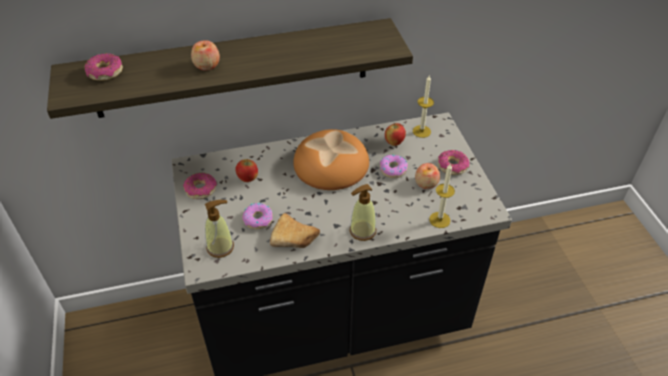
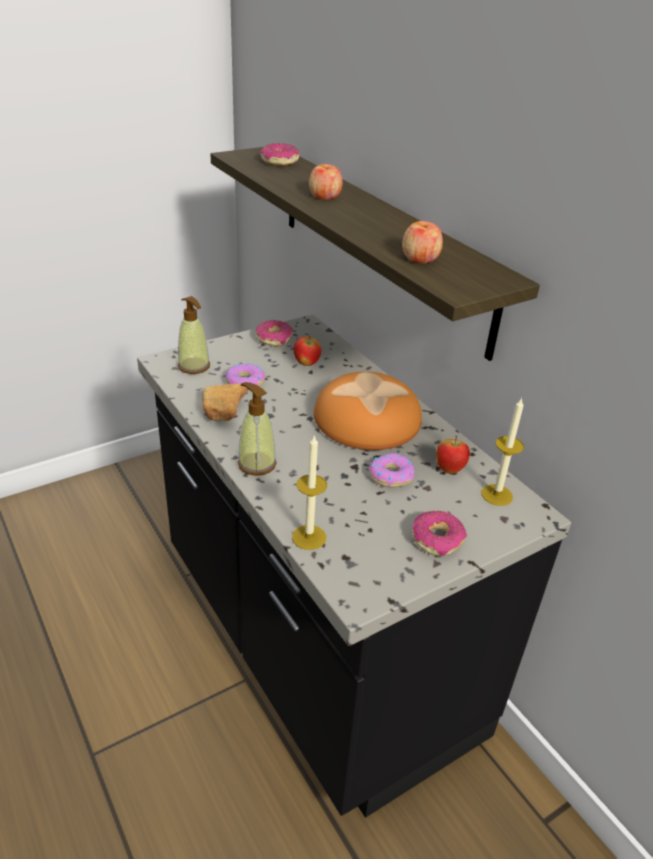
camera: 70 degrees right, 10 degrees down
apple [415,163,440,189] -> apple moved to [402,221,443,263]

